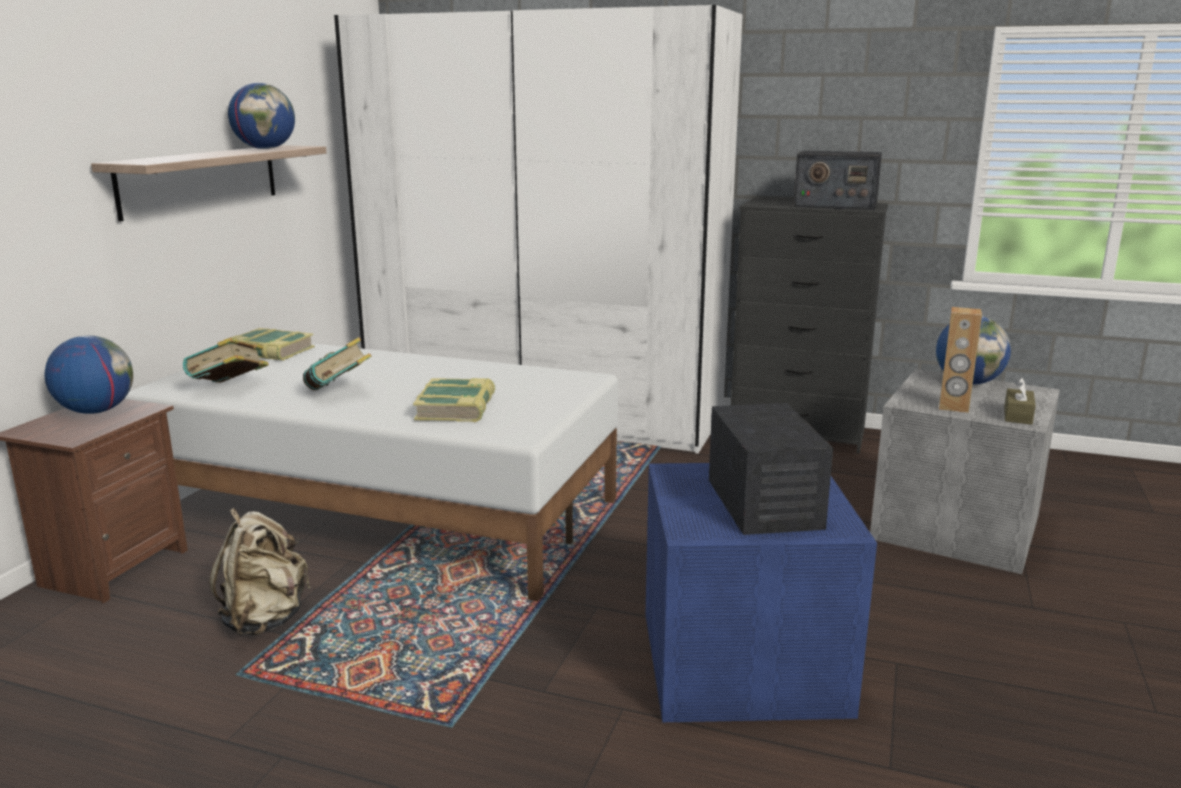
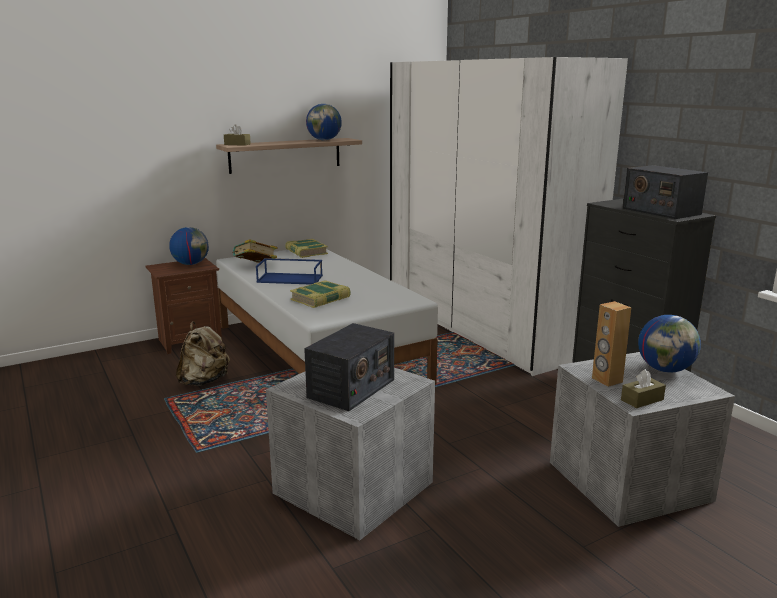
camera: 40 degrees right, 0 degrees up
book [303,337,371,390] -> blue tray [256,258,323,285]
blue storage box [646,463,877,722] -> grey storage box [266,368,435,540]
none -> brown tissue box [224,124,251,146]

